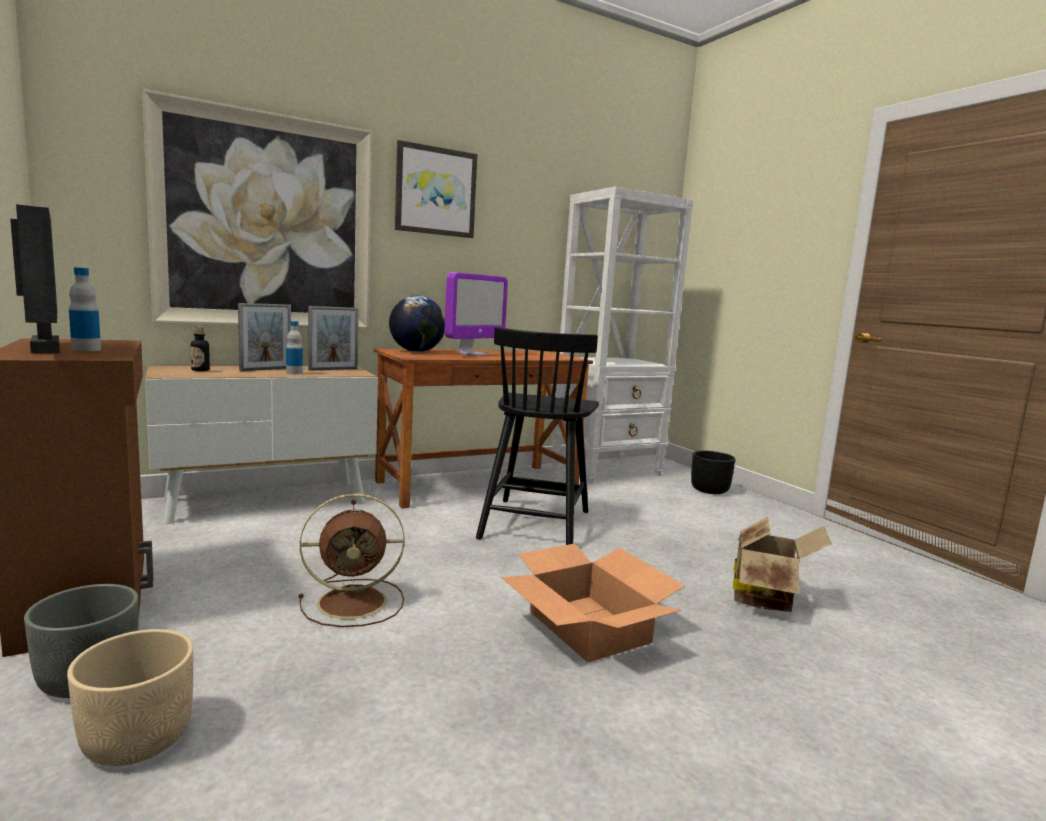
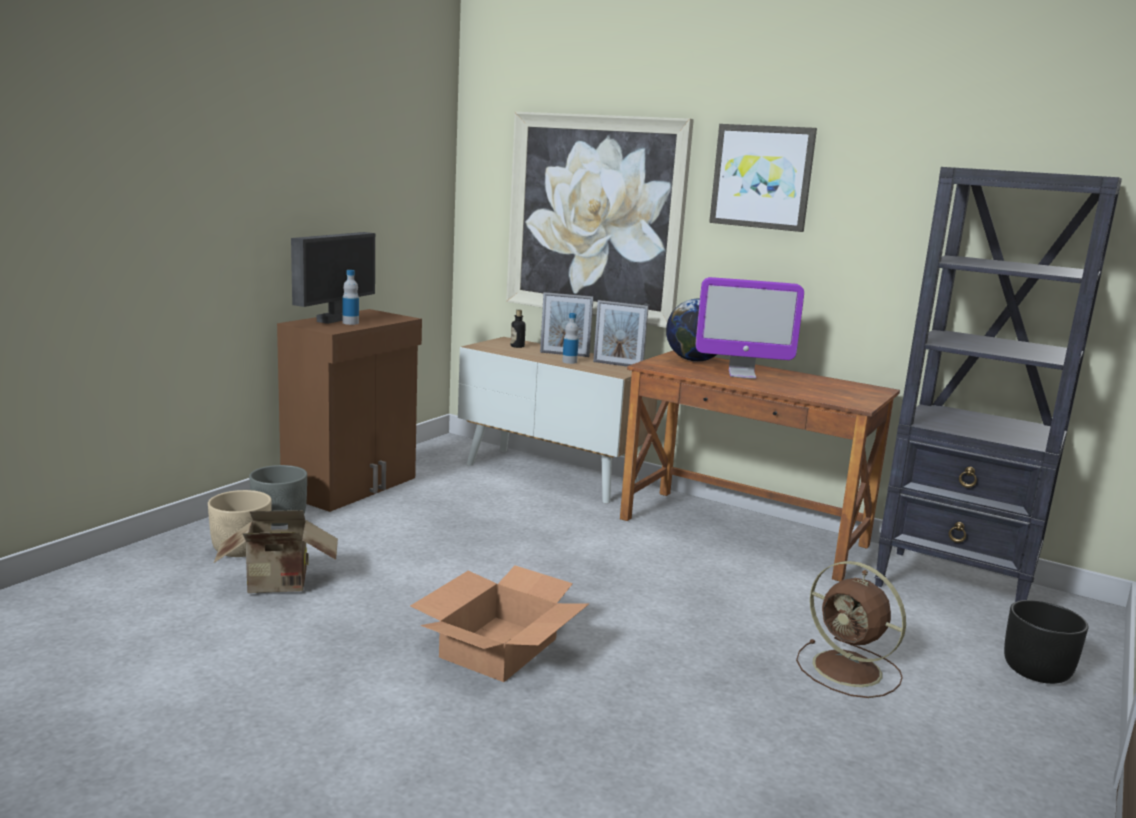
camera: 60 degrees right, 5 degrees up
brown fan [299,493,405,627] -> brown fan moved to [796,561,906,698]
black chair [476,327,599,545] -> none
white bookcase [552,186,694,484] -> black bookcase [875,167,1122,602]
cardboard box [733,517,832,612] -> cardboard box moved to [214,510,338,593]

